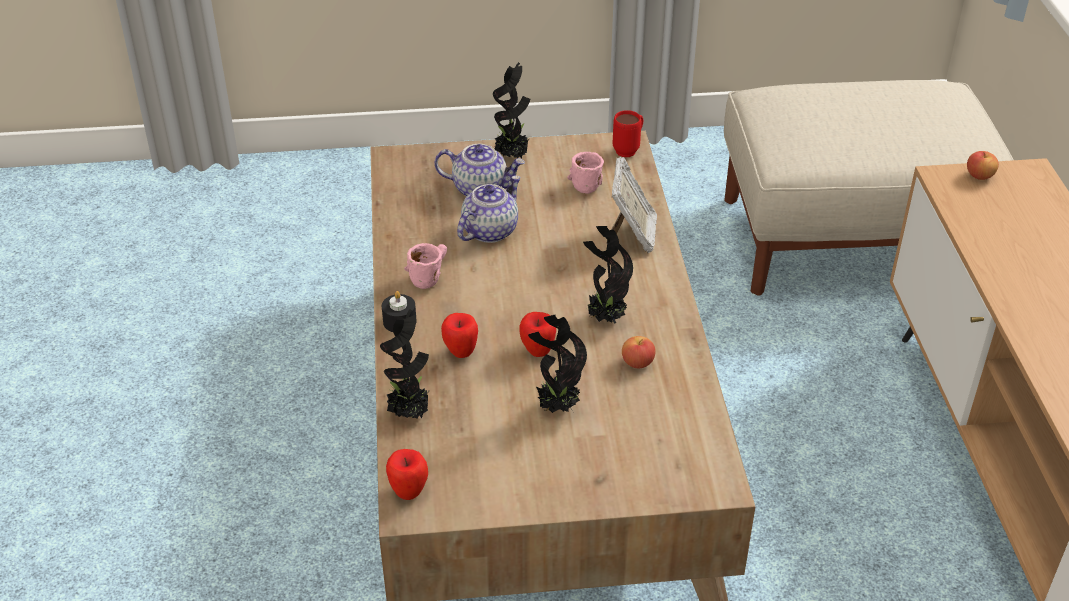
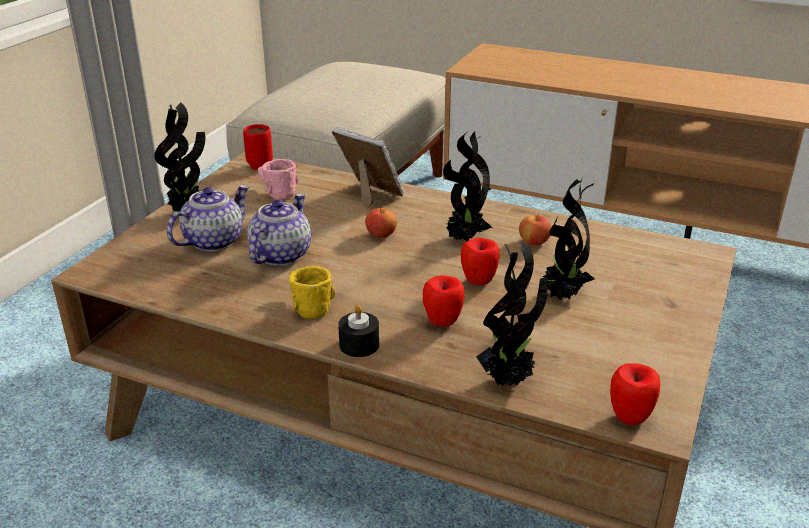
camera: 60 degrees left, 10 degrees down
pink mug [404,243,447,289] -> yellow mug [289,266,335,319]
teapot [457,176,520,243] -> teapot turned 45 degrees clockwise [247,194,311,266]
apple [967,151,999,180] -> apple moved to [365,208,397,238]

